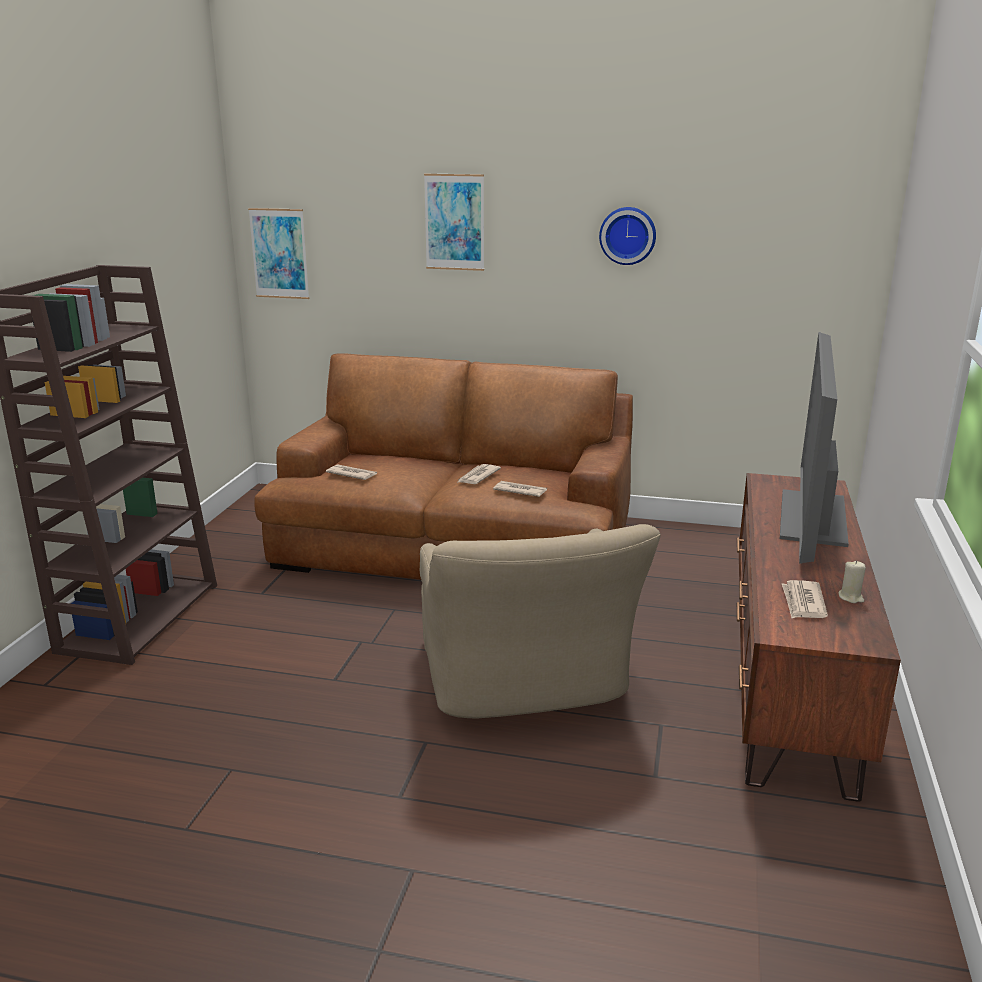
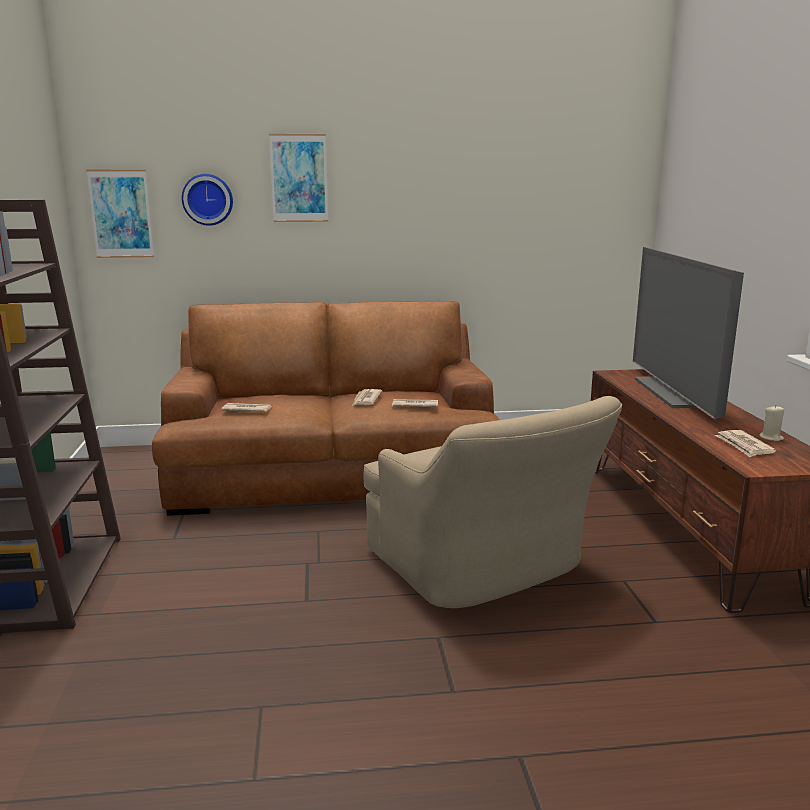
camera: 20 degrees left, 5 degrees down
wall clock [599,207,656,265] -> wall clock moved to [182,174,233,226]

